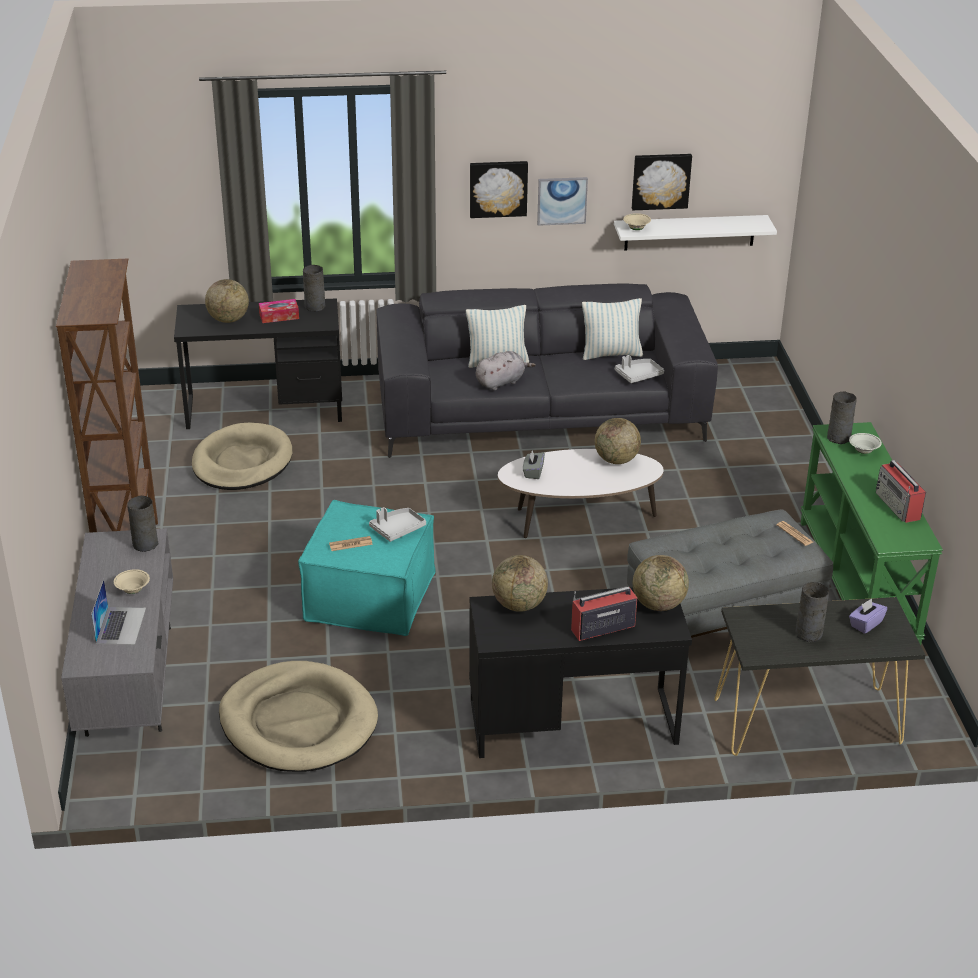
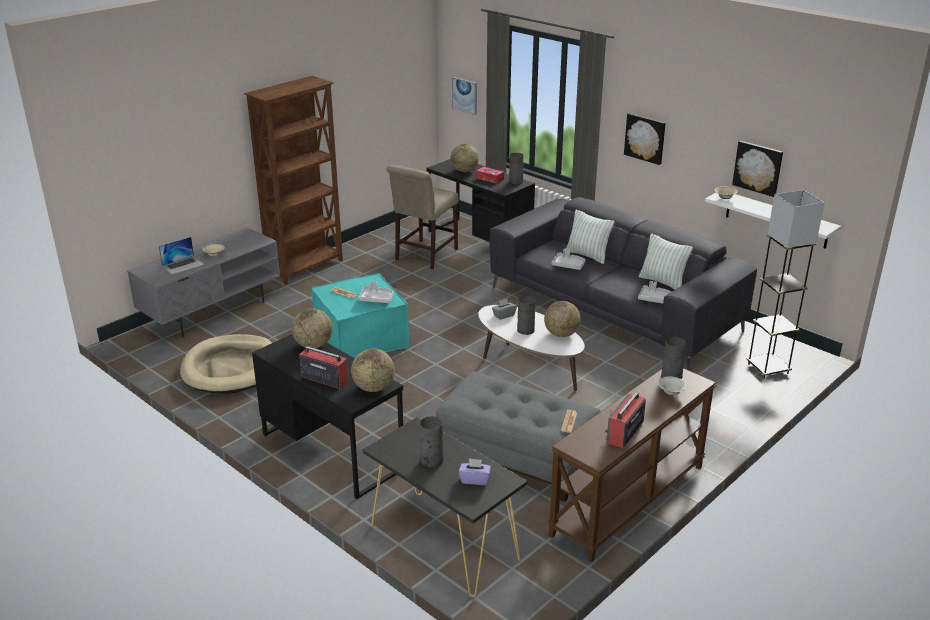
camera: 50 degrees right, 5 degrees down
grey vase [127,496,158,552] -> grey vase moved to [517,296,535,335]
beige dog bed [192,422,293,490] -> beige chair [387,165,459,269]
grey plush toy [476,351,536,391] -> grey tray [552,248,586,270]
picture [537,177,588,226] -> picture moved to [452,77,477,115]
green console table [801,422,943,645] -> brown console table [547,368,716,562]
none -> grey floor lamp [746,190,825,379]

